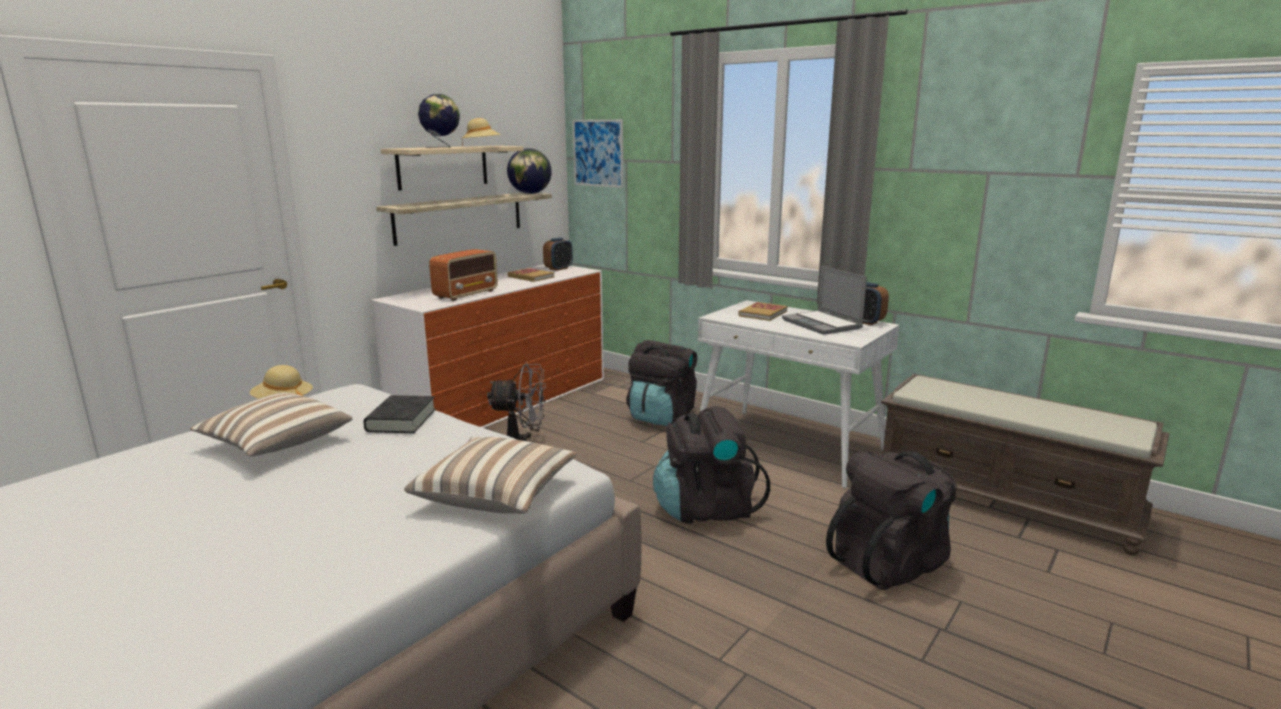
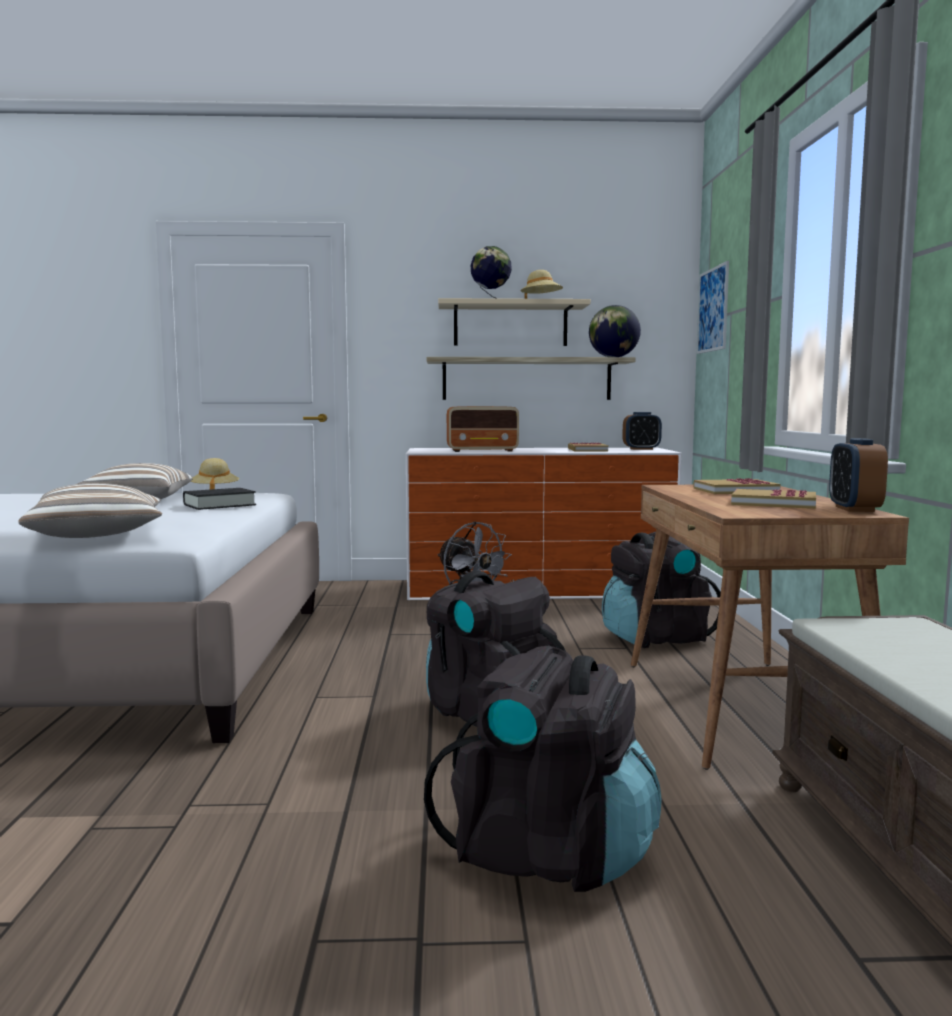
camera: 50 degrees right, 10 degrees down
white desk [698,300,900,488] -> brown desk [631,485,909,770]
laptop [782,266,867,335] -> book [731,489,816,509]

